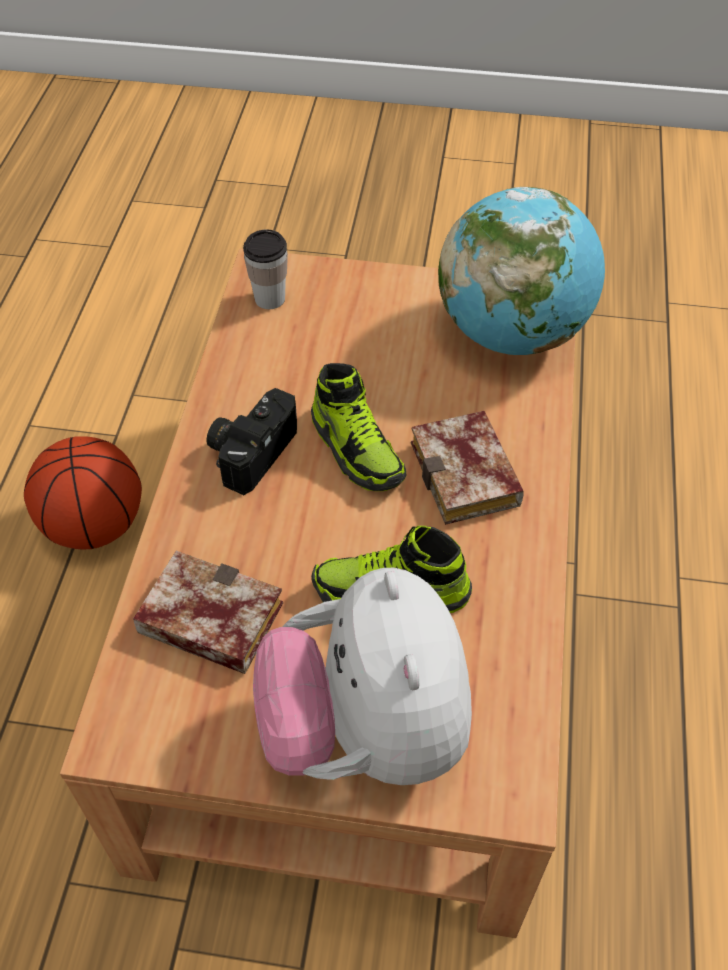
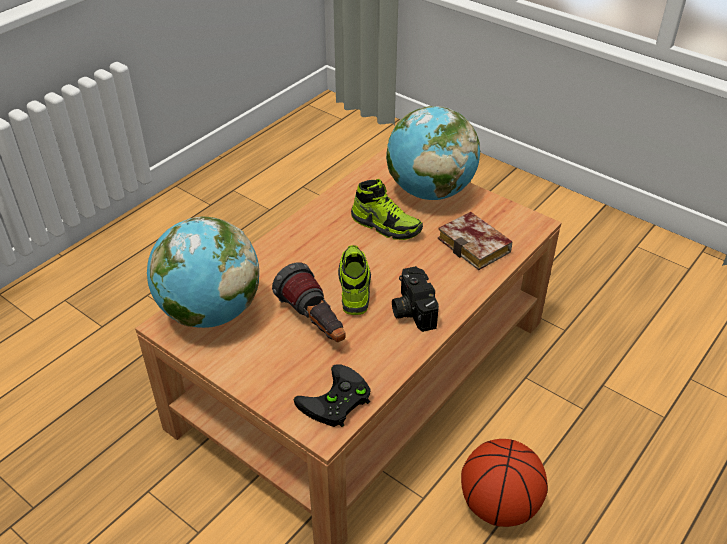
camera: 150 degrees left, 10 degrees down
camera [206,388,297,495] -> camera turned 105 degrees clockwise [392,266,439,332]
cup [243,229,288,309] -> black game controller [294,364,371,427]
plush toy [253,568,472,785] -> globe [386,106,480,200]
book [411,411,524,525] -> none
none -> flashlight [272,262,346,342]

